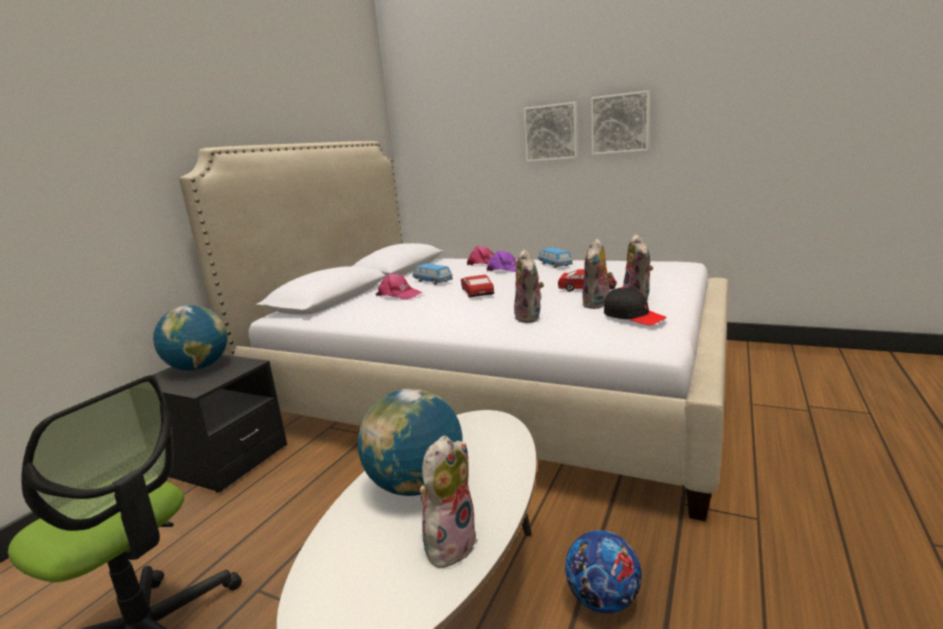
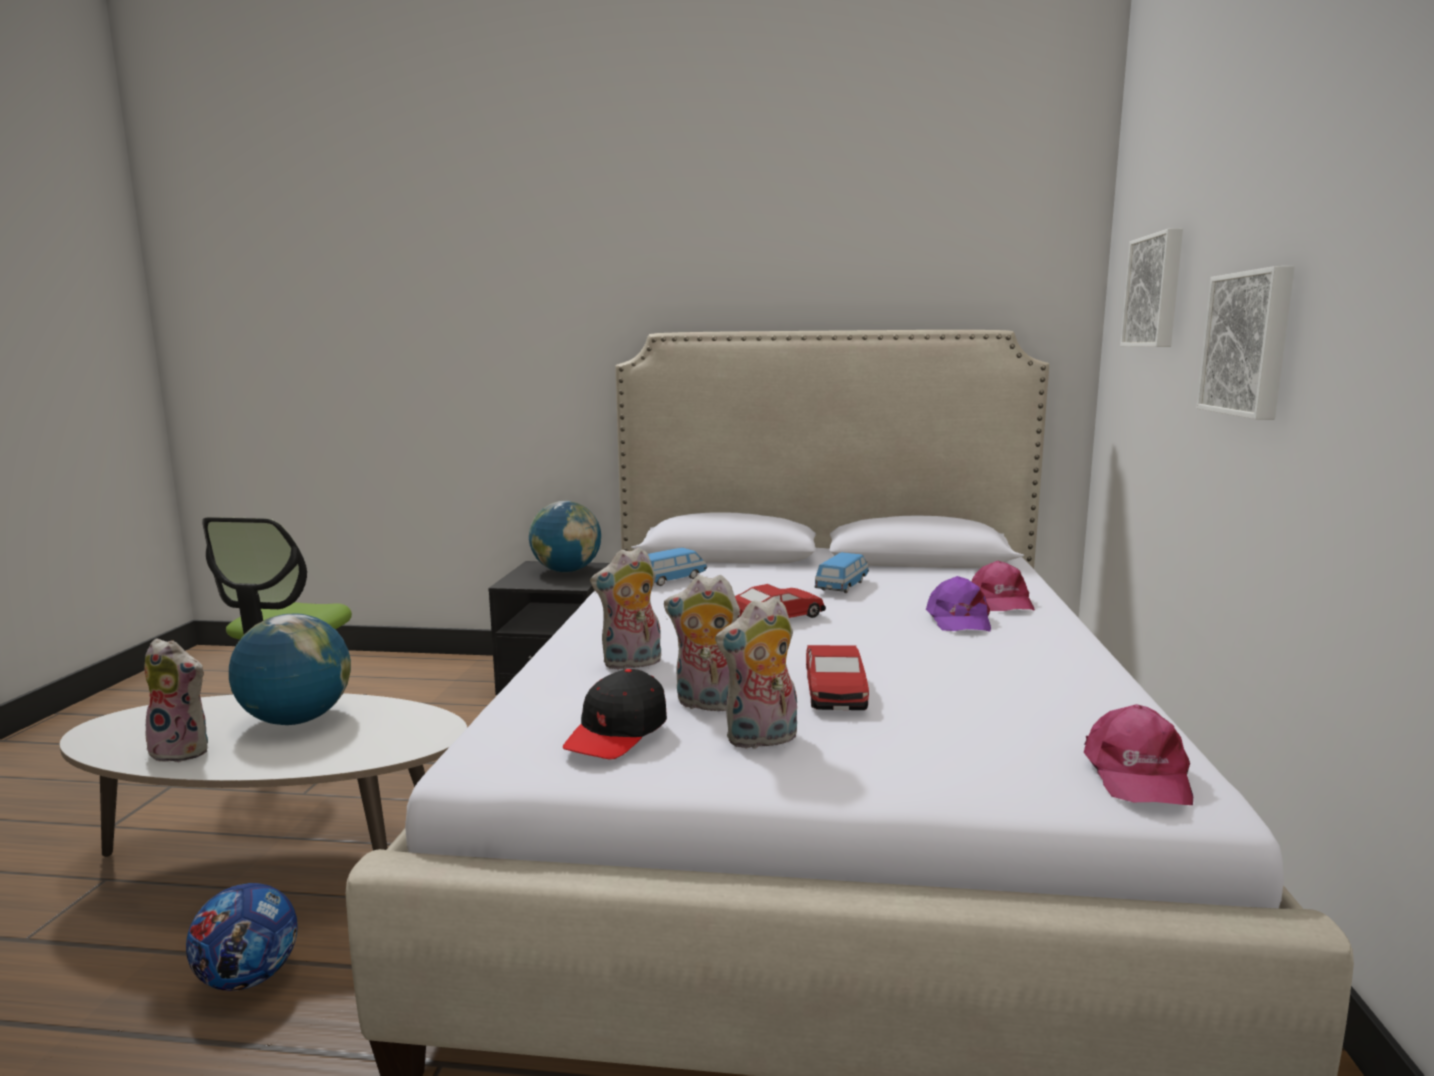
camera: 70 degrees right, 5 degrees down
pink cap [376,274,423,300] -> pink cap moved to [1084,704,1193,805]
toy car [538,247,573,268] -> toy car moved to [648,548,707,586]
picture [591,90,650,155] -> picture moved to [1120,228,1183,347]

